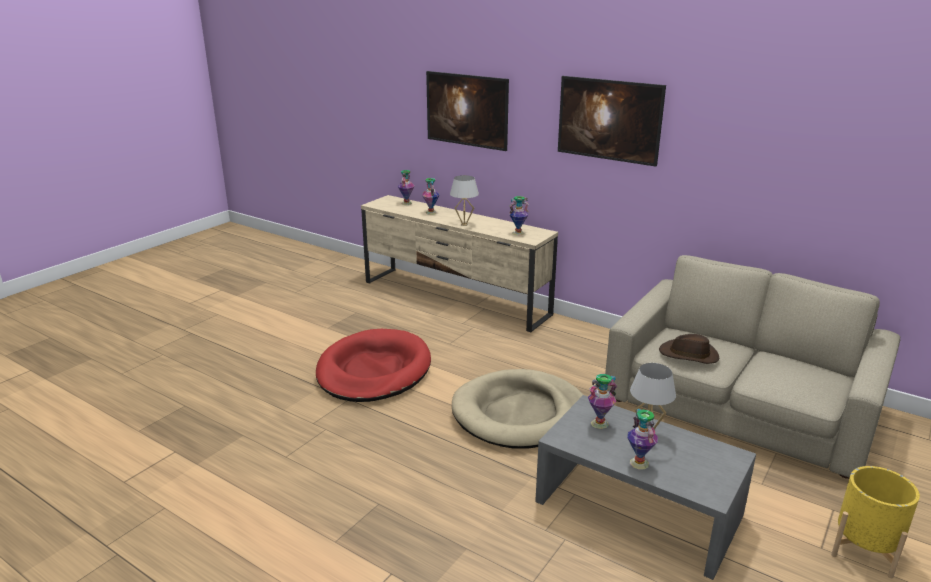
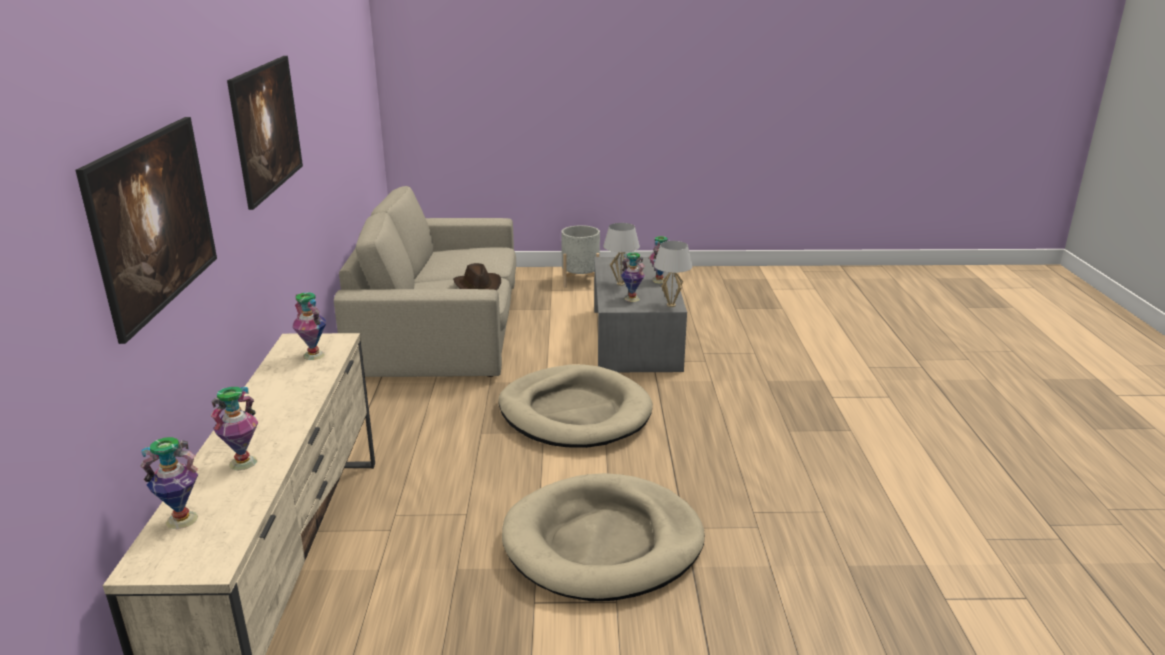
camera: 125 degrees left, 0 degrees up
red dog bed [316,329,431,402] -> beige dog bed [502,473,705,602]
white table lamp [450,175,479,226] -> white table lamp moved to [654,241,693,307]
yellow planter [831,466,920,578] -> grey planter [561,225,600,288]

